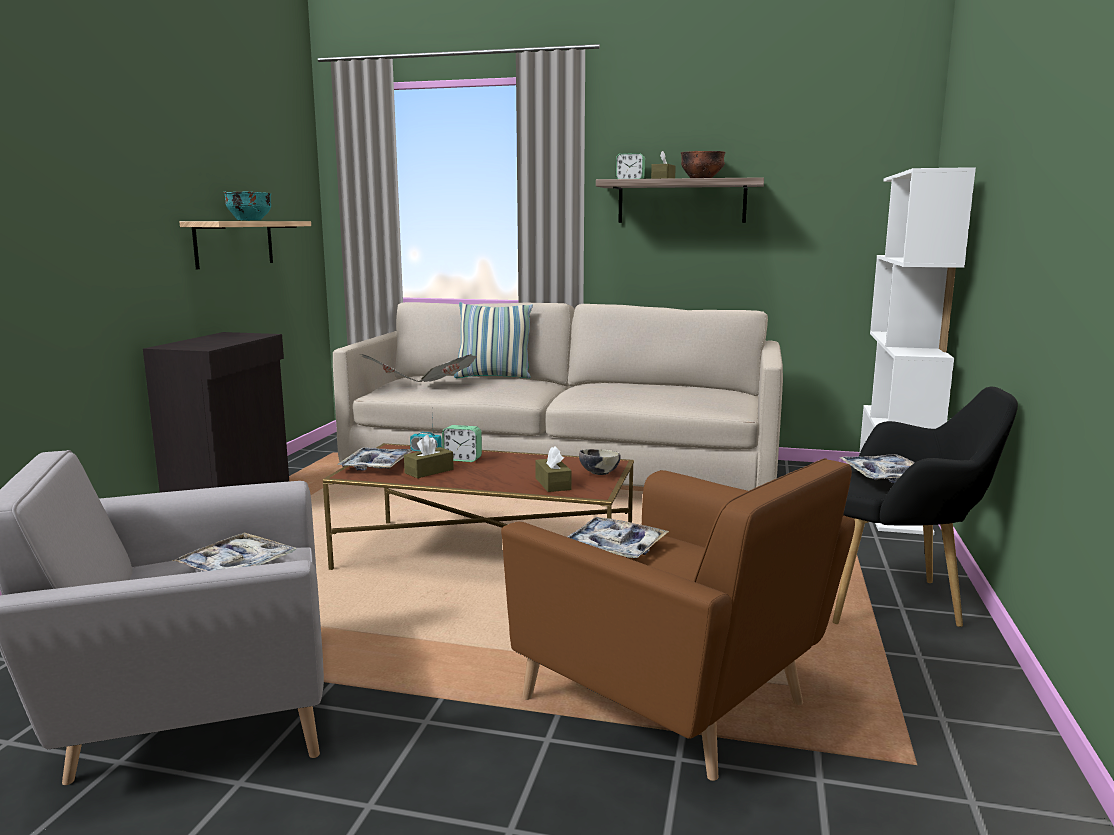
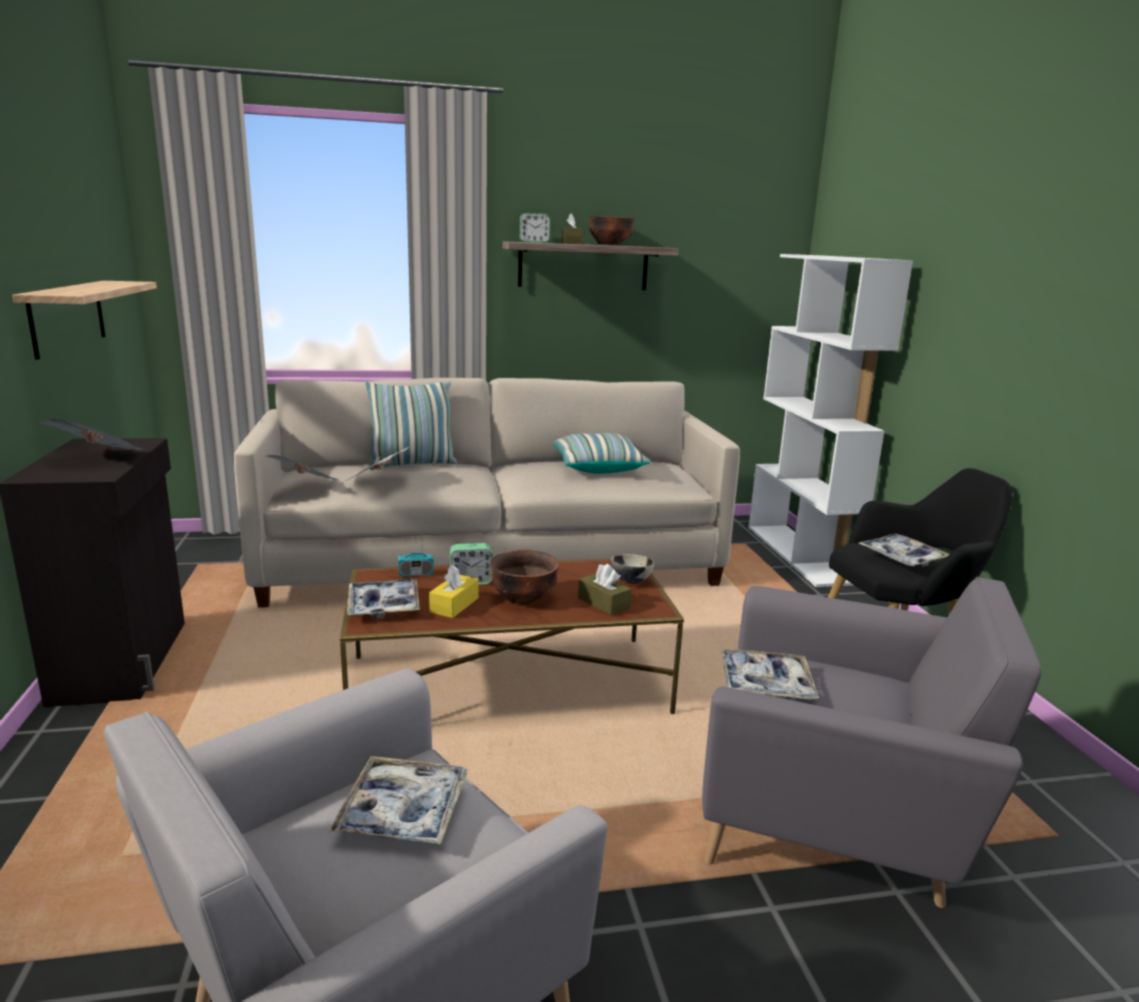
camera: 25 degrees left, 5 degrees up
turquoise bowl [223,192,271,221] -> none
brown tissue box [404,435,454,478] -> yellow tissue box [429,565,478,618]
brown armchair [501,458,855,781] -> grey armchair [702,577,1041,908]
none -> newspaper [39,419,144,450]
none -> brown bowl [490,549,559,604]
none -> pillow [553,433,651,473]

